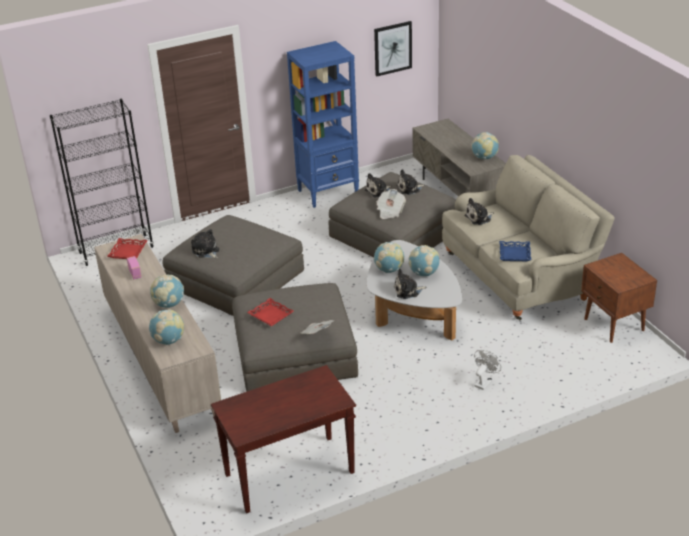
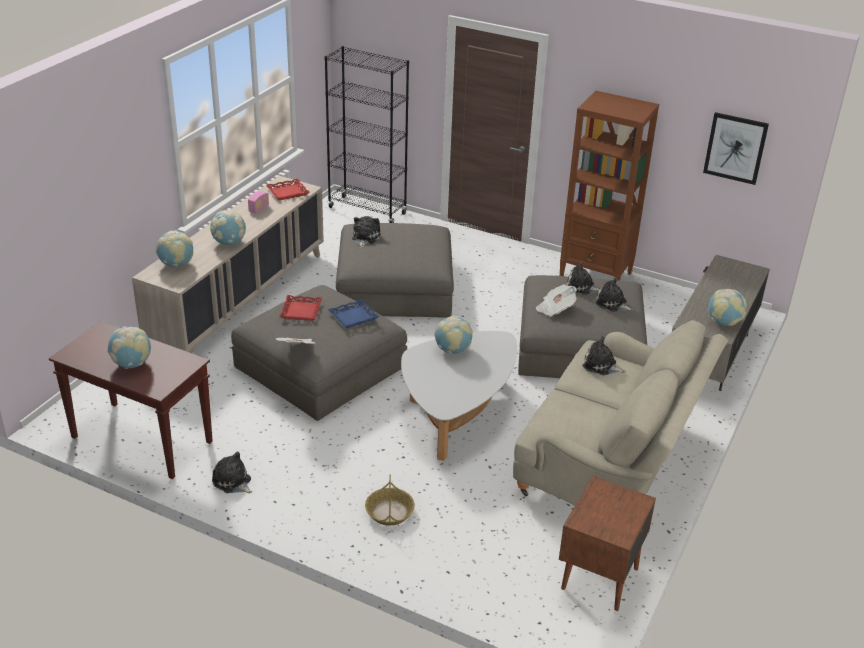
camera: 50 degrees right, 0 degrees up
blue bookcase [287,41,359,208] -> brown bookcase [559,91,659,281]
plush toy [394,268,426,299] -> plush toy moved to [212,452,252,493]
globe [408,245,439,276] -> globe moved to [107,326,151,369]
white fan [474,350,501,390] -> basket [365,475,415,526]
blue tray [499,241,531,261] -> blue tray moved to [328,299,380,328]

